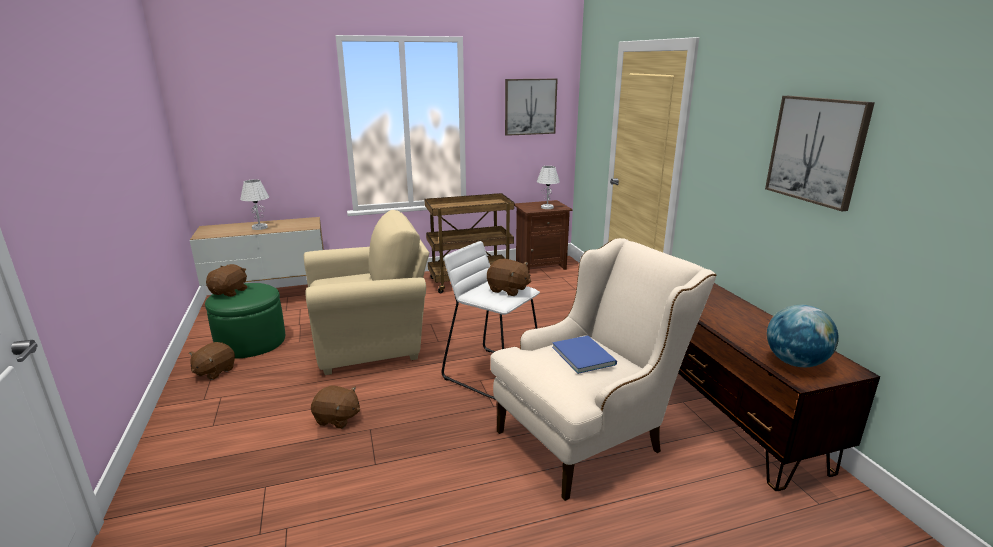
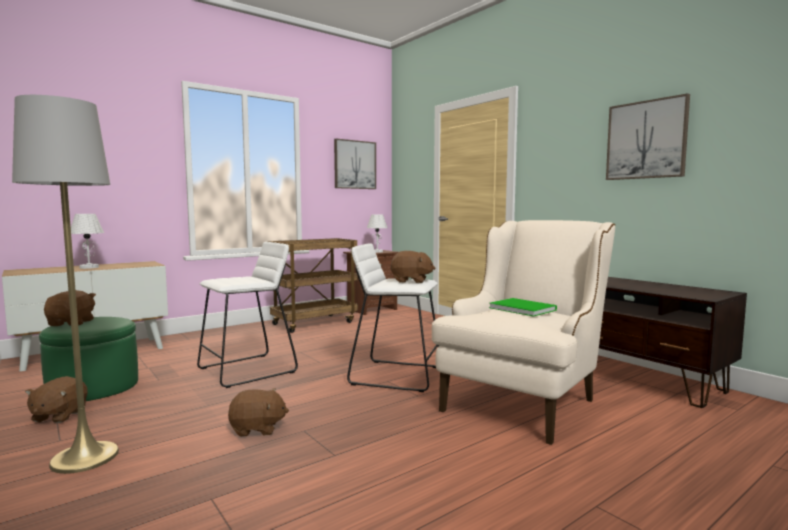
camera: 20 degrees left, 15 degrees down
beige armchair [304,210,430,375] -> white stool [197,242,298,388]
blue book [552,336,617,374] -> green book [489,298,557,317]
globe [767,305,839,367] -> none
none -> grey floor lamp [12,95,119,474]

